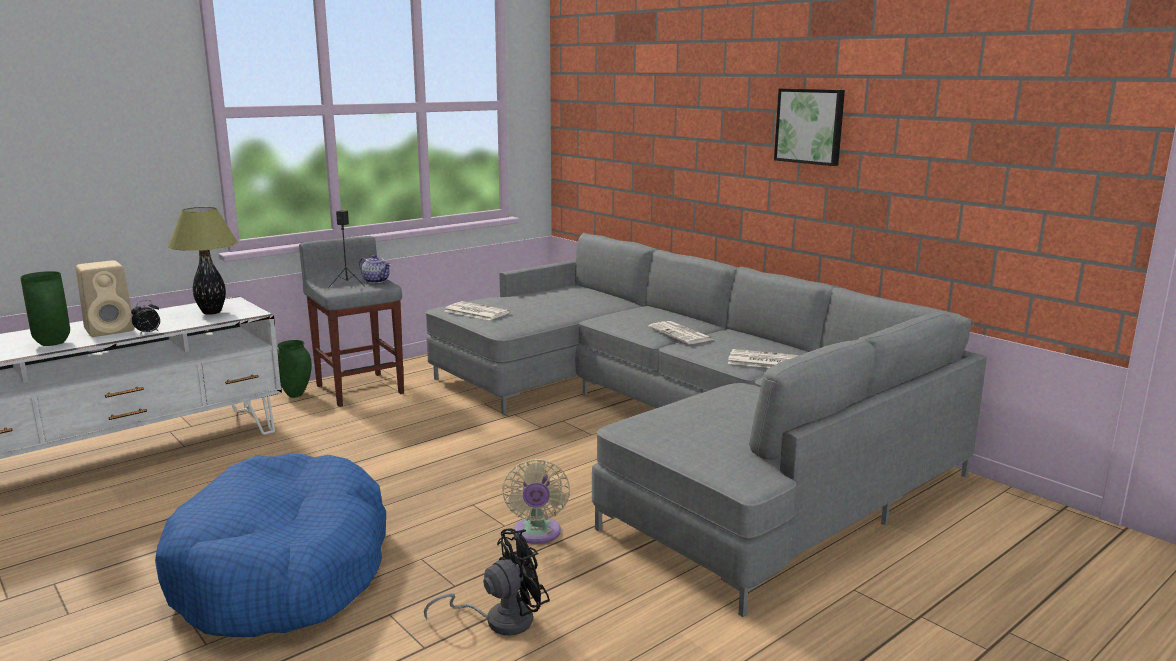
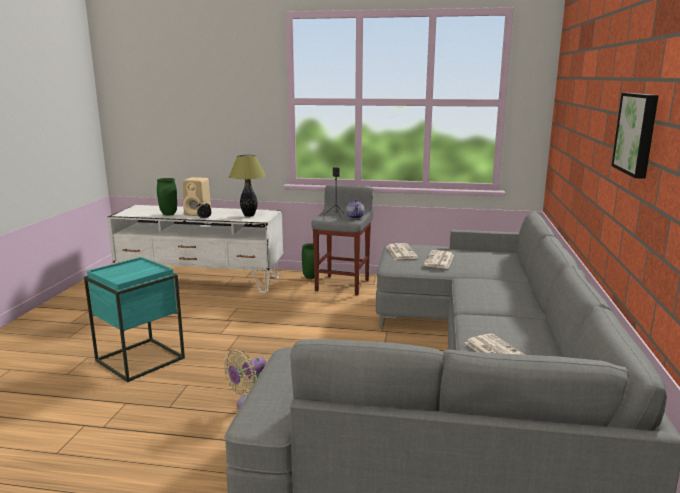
camera: 50 degrees right, 0 degrees up
blue dog bed [155,453,386,637] -> turquoise side table [84,257,185,382]
black fan [424,529,550,636] -> none
newspaper [648,321,714,344] -> newspaper moved to [423,250,454,269]

